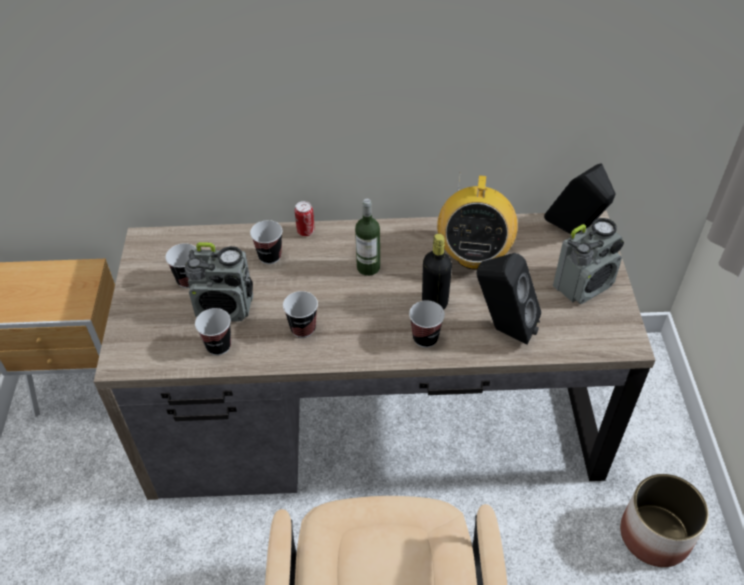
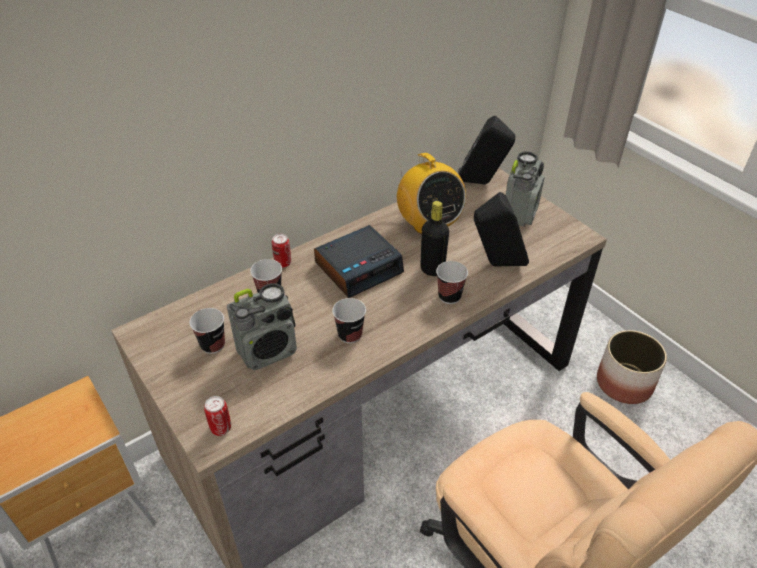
camera: 35 degrees left, 5 degrees down
cup [195,308,231,355] -> none
bottle [355,199,380,276] -> alarm clock [314,225,404,298]
none -> can [204,396,231,436]

